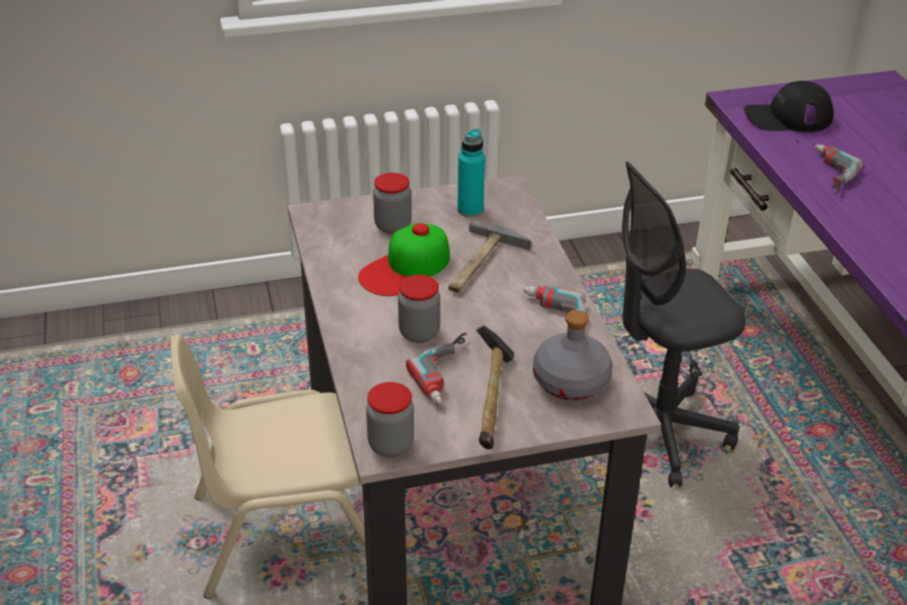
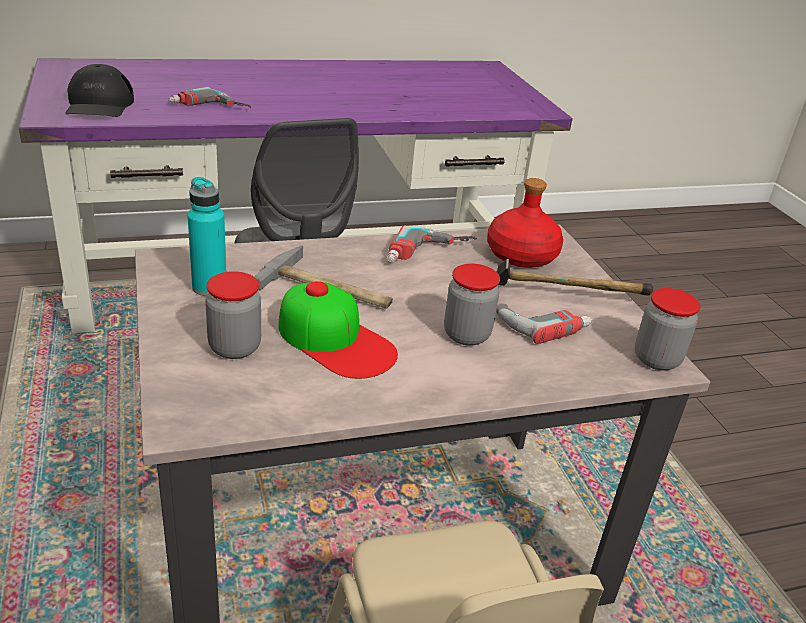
camera: 95 degrees left, 5 degrees down
grey bottle [533,310,613,400] -> red bottle [487,178,563,268]

